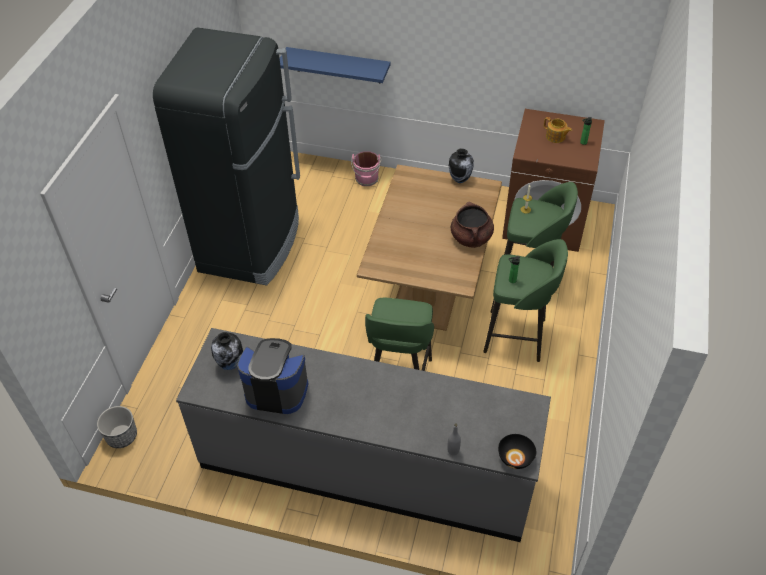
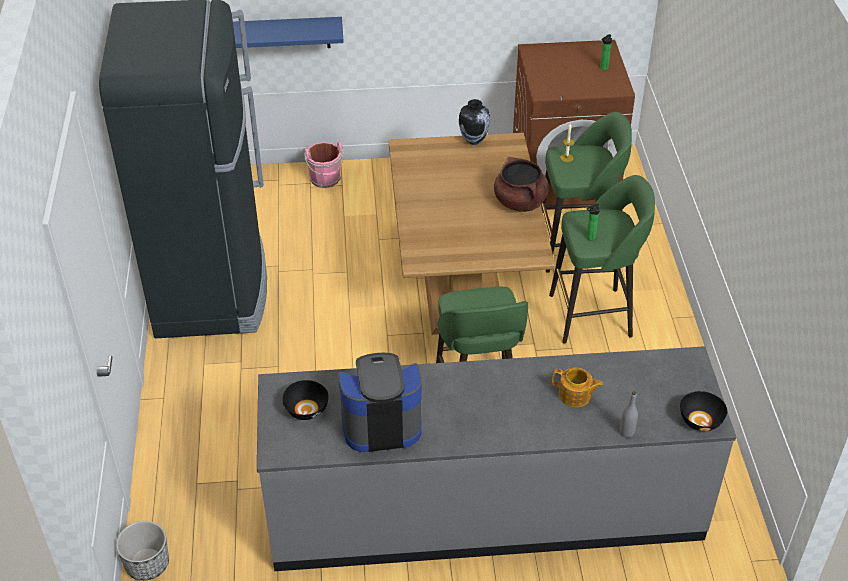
camera: 20 degrees left, 5 degrees down
vase [211,332,243,370] -> black bowl [282,380,329,420]
teapot [544,117,572,143] -> teapot moved to [552,368,603,407]

